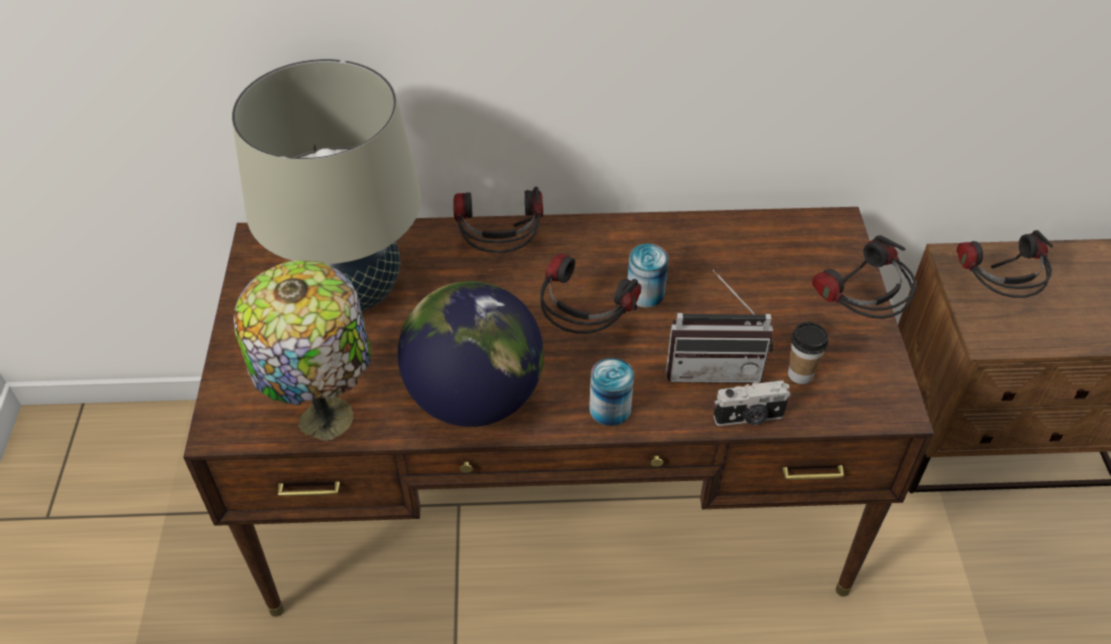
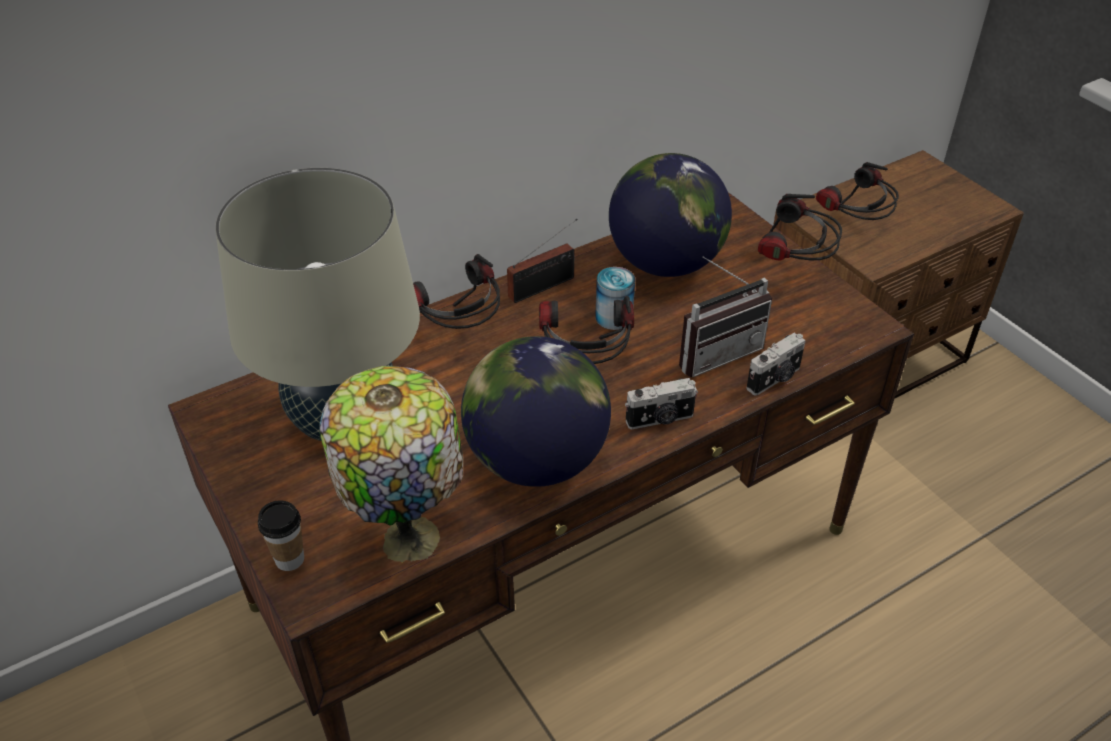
camera: 30 degrees left, 5 degrees down
can [589,358,634,426] -> camera [625,378,698,429]
cup [788,322,829,384] -> cup moved to [258,501,304,571]
none -> radio [507,219,578,303]
none -> globe [609,153,732,277]

